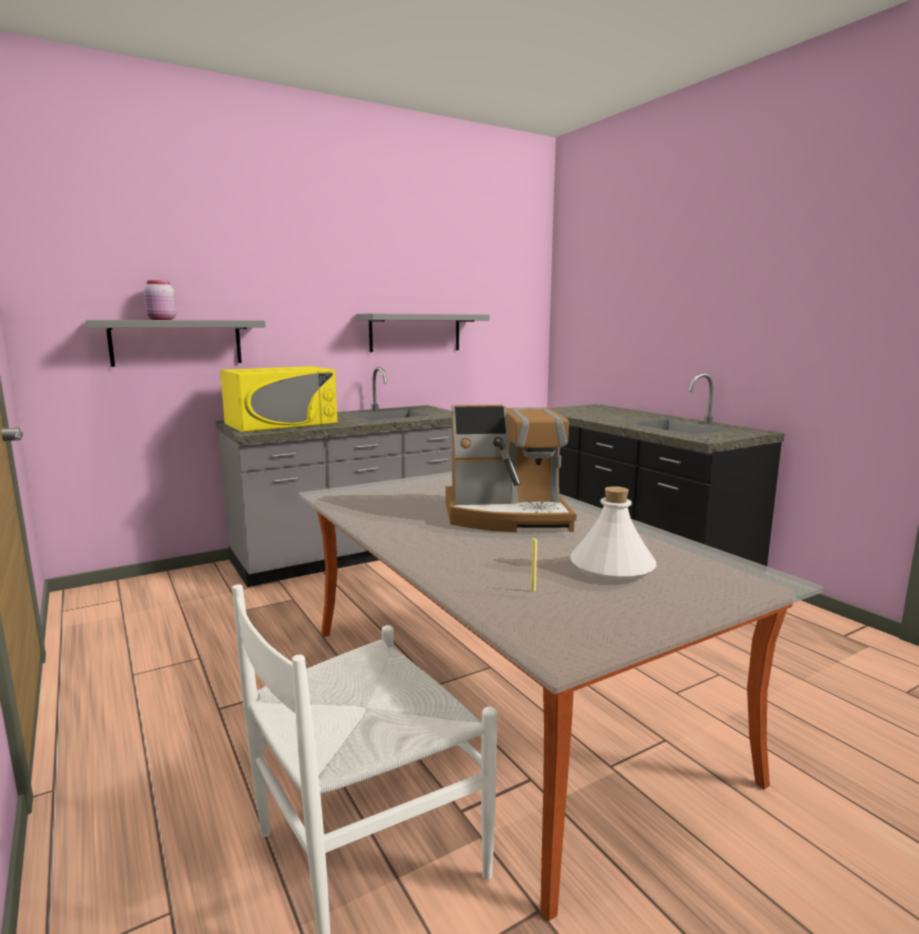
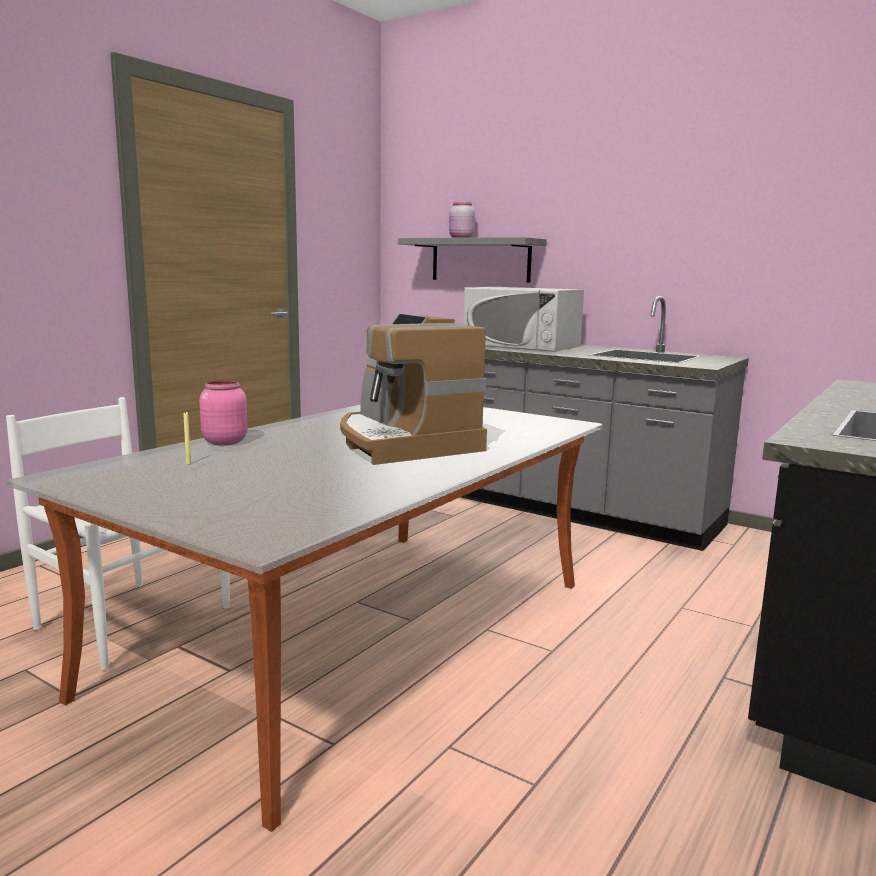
camera: 65 degrees right, 0 degrees up
yellow microwave [220,366,338,432] -> white microwave [463,287,584,352]
grey shelf [355,314,490,352] -> none
white bottle [570,486,656,582] -> none
none -> pink jar [199,380,248,445]

